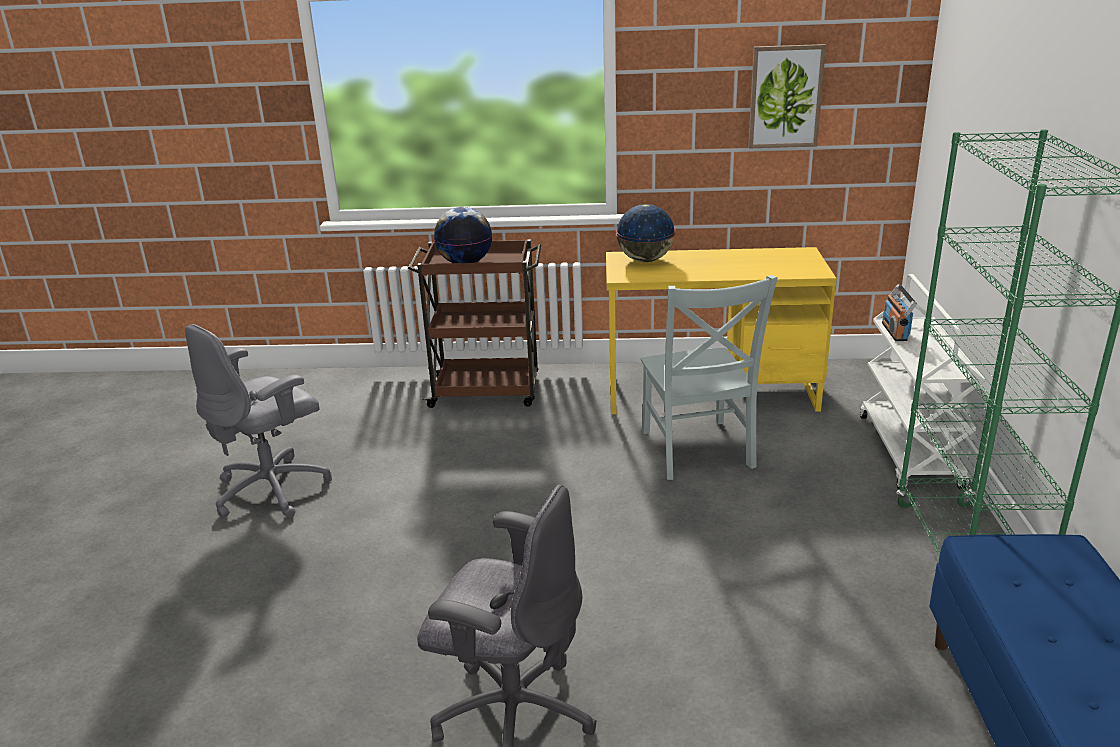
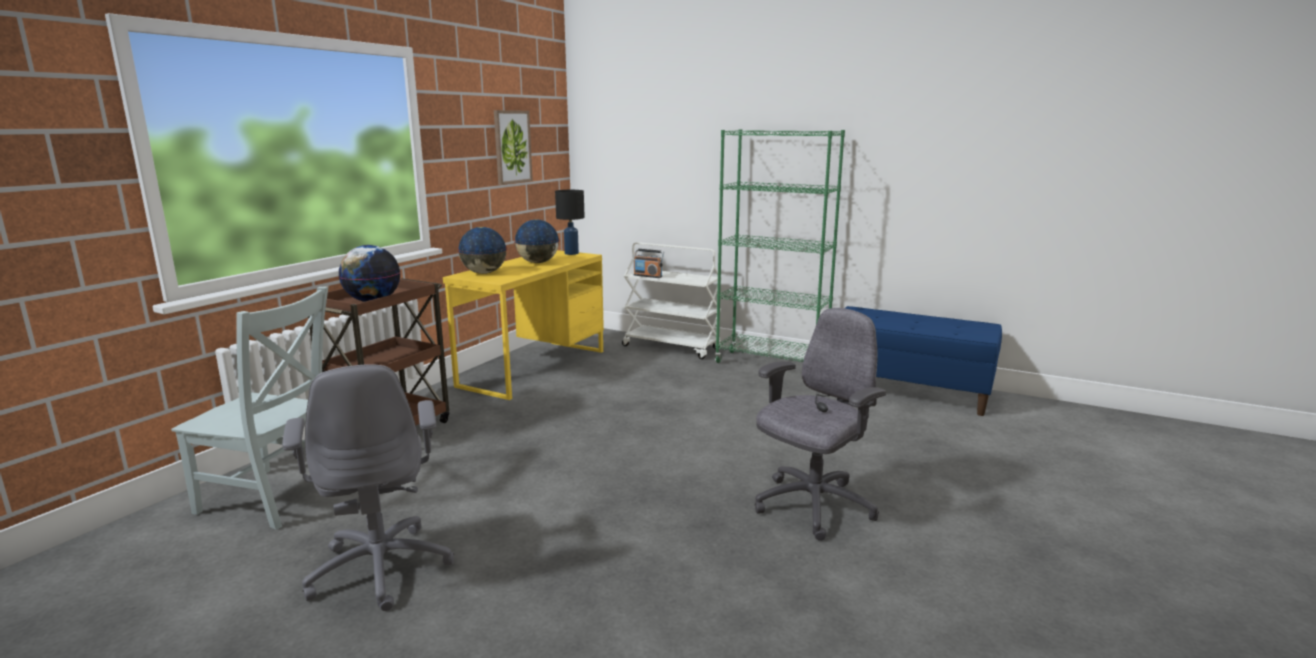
camera: 65 degrees left, 10 degrees down
grey chair [641,275,778,480] -> grey chair moved to [171,287,328,530]
none -> globe [514,220,560,263]
none -> black table lamp [555,190,585,255]

